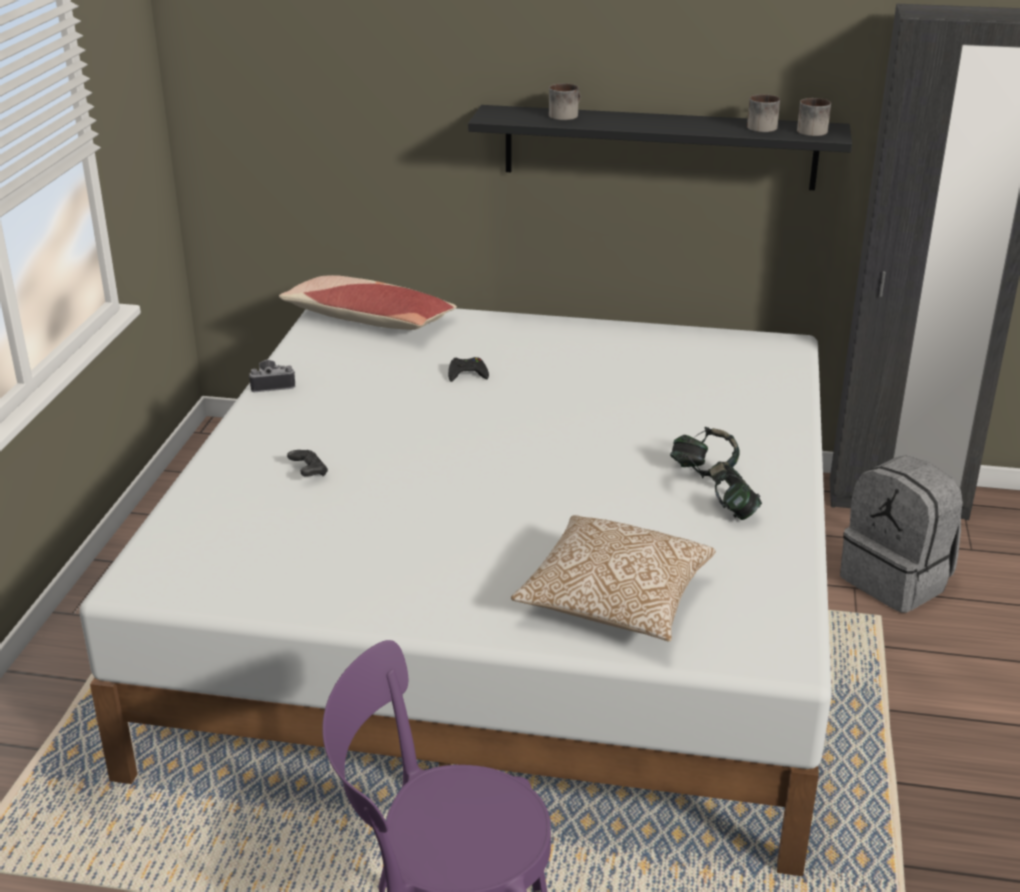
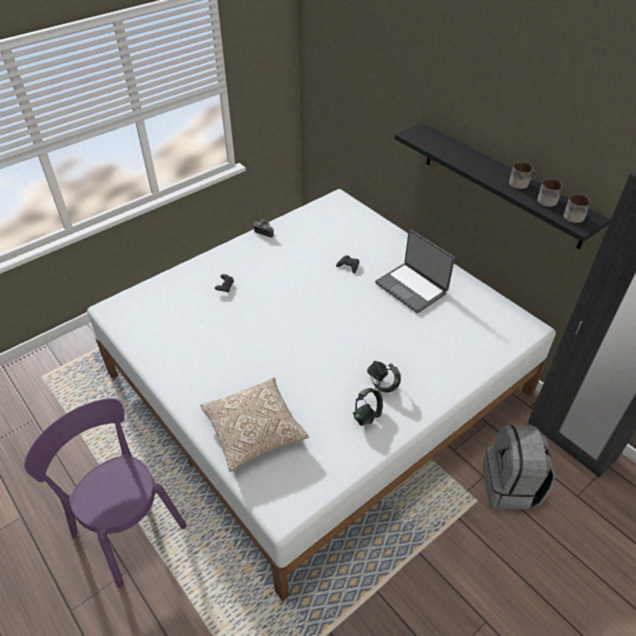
camera: 40 degrees right, 15 degrees up
pillow [279,275,457,330] -> none
mug [549,83,581,120] -> mug moved to [509,162,537,189]
none -> laptop [375,229,455,313]

